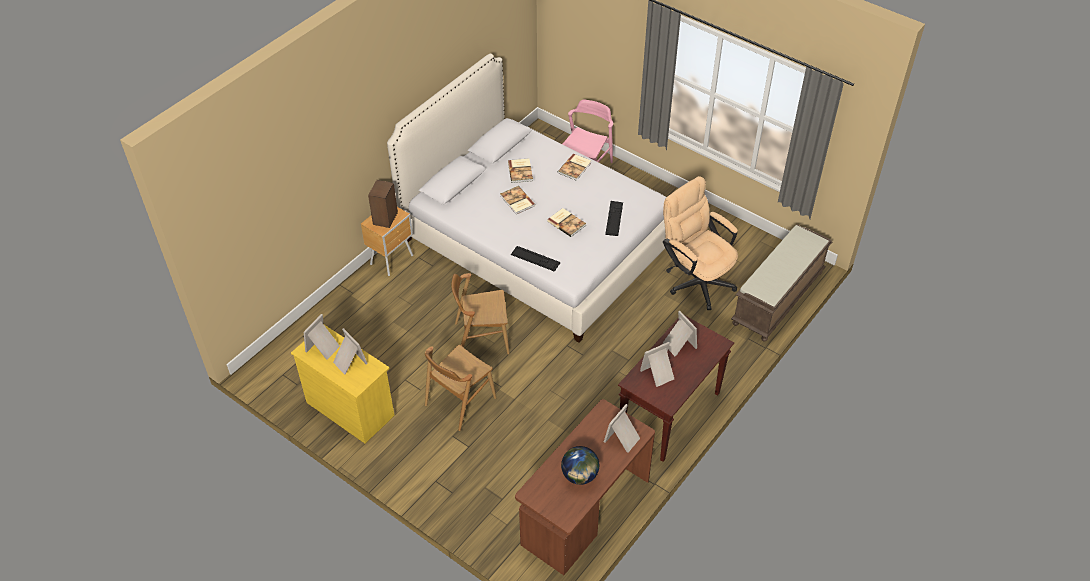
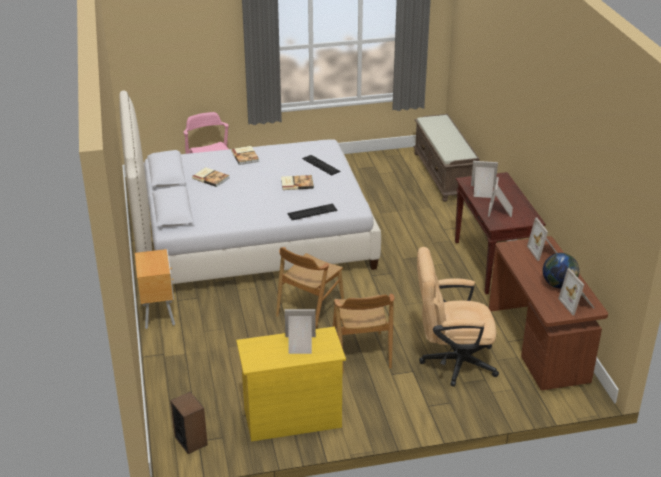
camera: 50 degrees left, 15 degrees down
picture frame [304,314,340,360] -> picture frame moved to [558,268,594,315]
speaker [368,180,398,228] -> speaker moved to [170,392,208,454]
book [500,186,535,214] -> none
beige office chair [663,176,738,310] -> beige office chair moved to [417,247,499,387]

